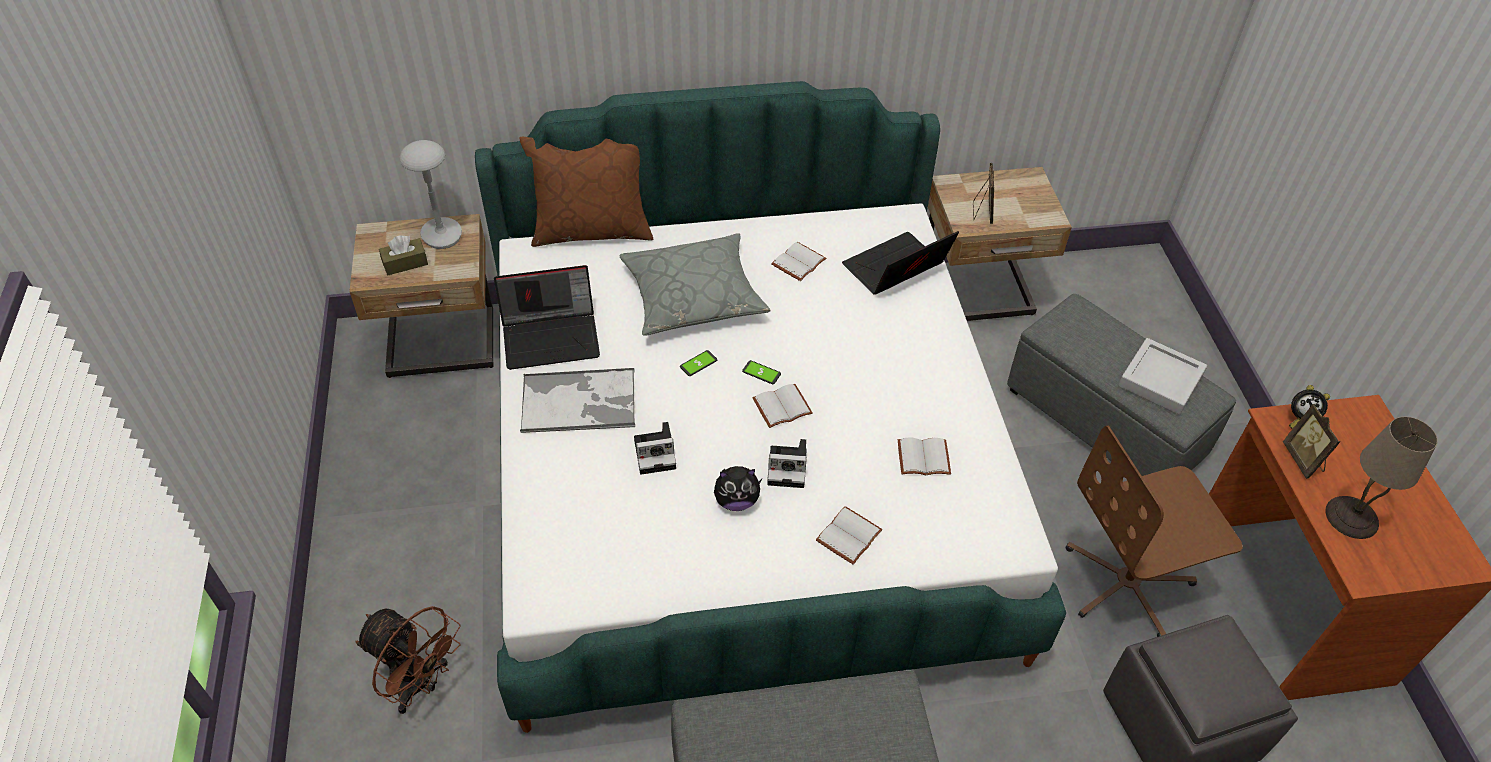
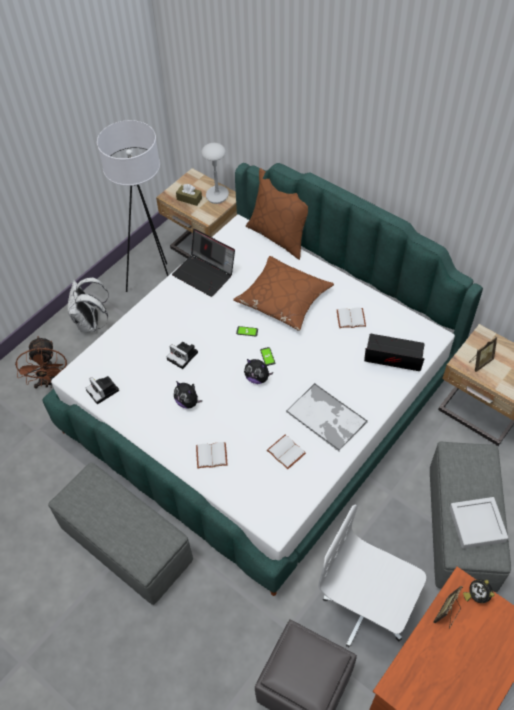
camera: 50 degrees right, 5 degrees up
tray [520,368,635,433] -> tray moved to [286,383,368,451]
grey pillow [619,233,771,336] -> brown pillow [233,256,334,331]
white book [752,384,813,428] -> plush toy [244,359,273,384]
camera [767,439,807,488] -> camera moved to [86,376,119,404]
brown office chair [1066,426,1243,637] -> white office chair [318,505,426,647]
beige table lamp [1325,417,1438,539] -> none
none -> white backpack [68,277,109,332]
none -> white floor lamp [97,120,169,292]

